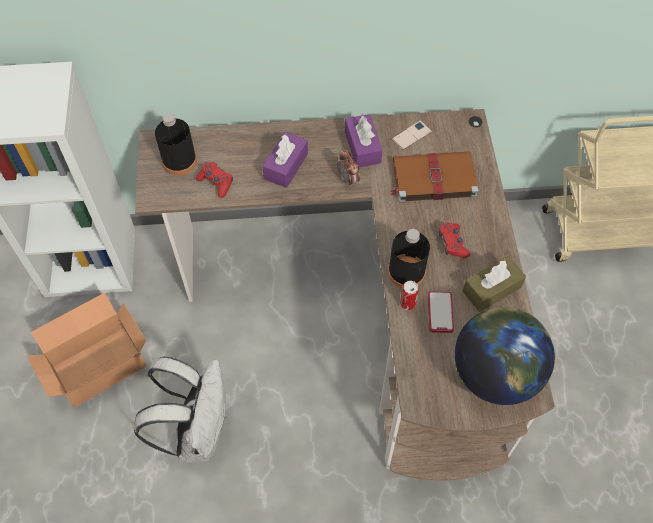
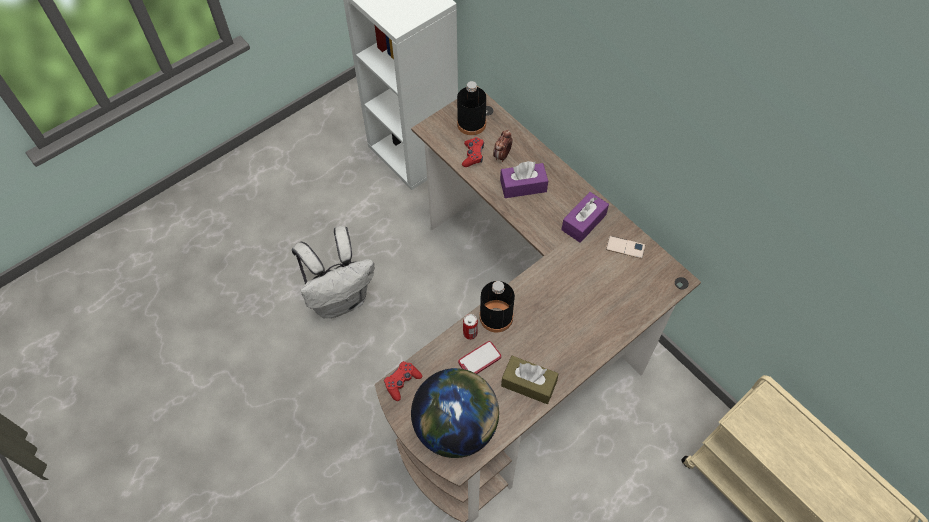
camera: 55 degrees right, 0 degrees up
cardboard box [27,293,146,407] -> none
alarm clock [337,149,360,188] -> alarm clock moved to [493,129,513,162]
brown book [390,152,479,203] -> none
red game controller [438,222,470,258] -> red game controller moved to [384,361,422,401]

